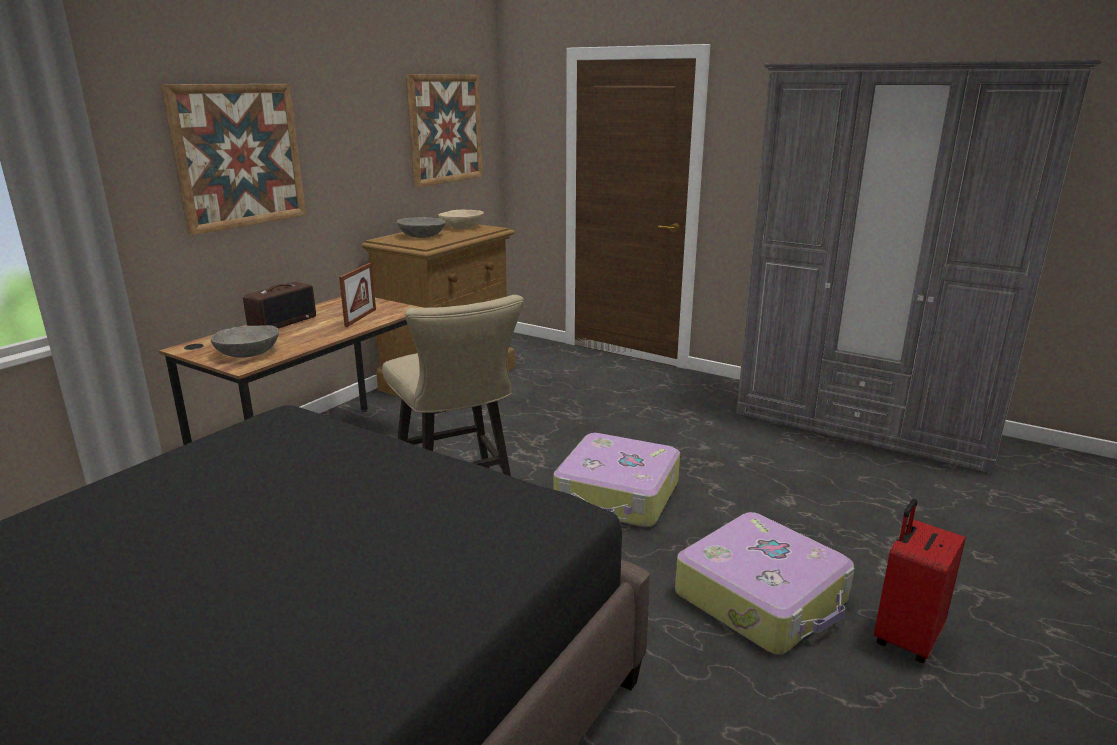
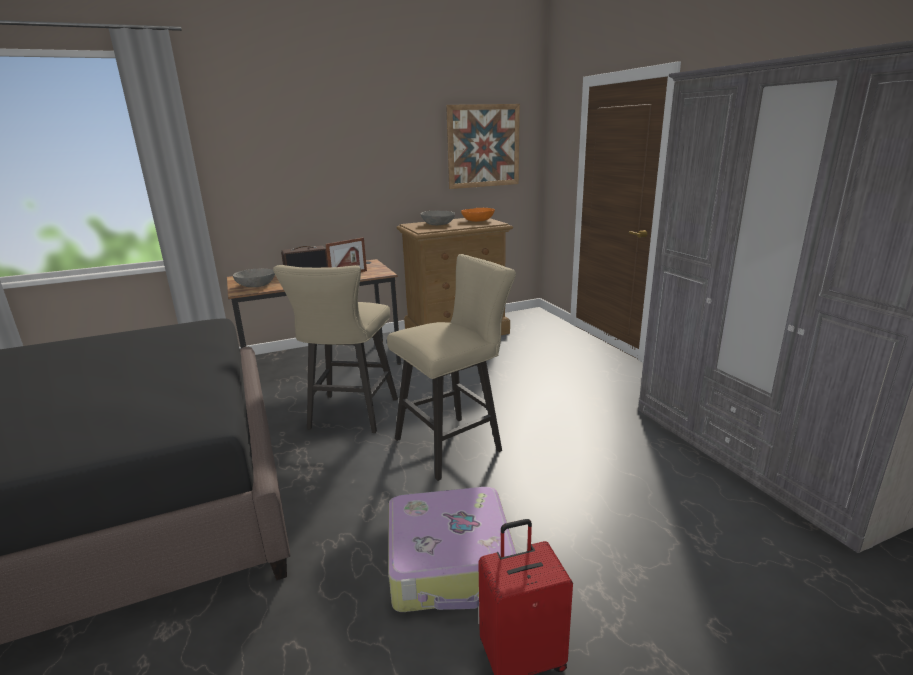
camera: 35 degrees right, 0 degrees up
picture [161,84,306,235] -> none
beige bowl [438,210,484,229] -> orange bowl [461,208,495,222]
suitcase [553,433,680,527] -> beige stool [387,254,516,481]

